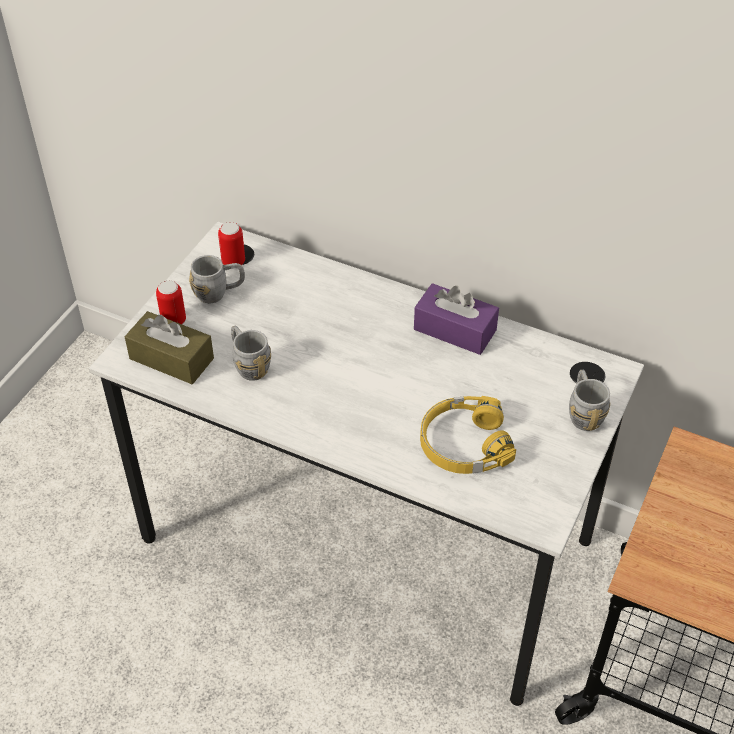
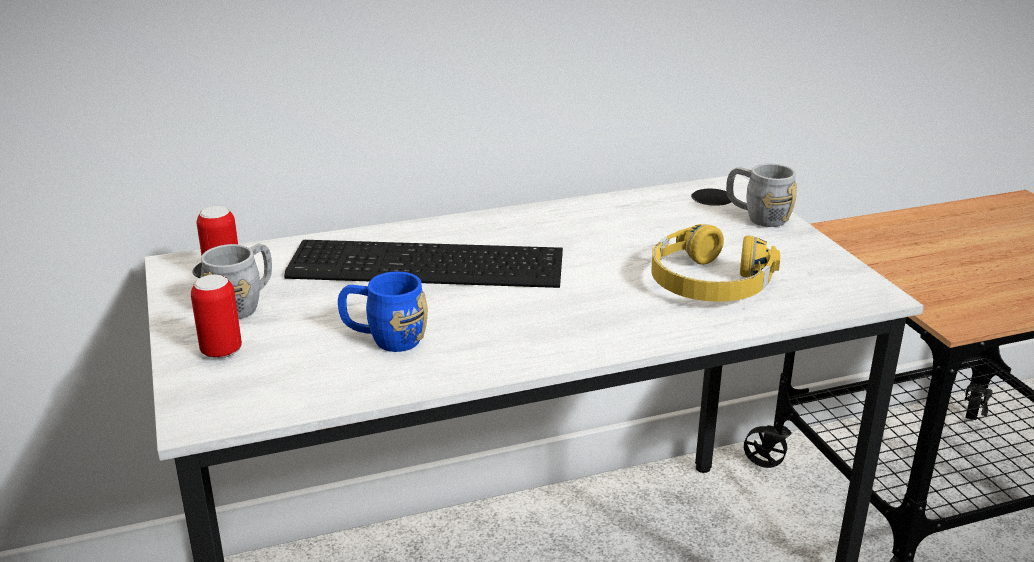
camera: 45 degrees left, 20 degrees down
brown tissue box [124,311,214,384] -> none
grey mug [231,326,271,381] -> blue mug [338,272,428,352]
purple tissue box [414,283,499,355] -> none
none -> keyboard [284,240,563,288]

